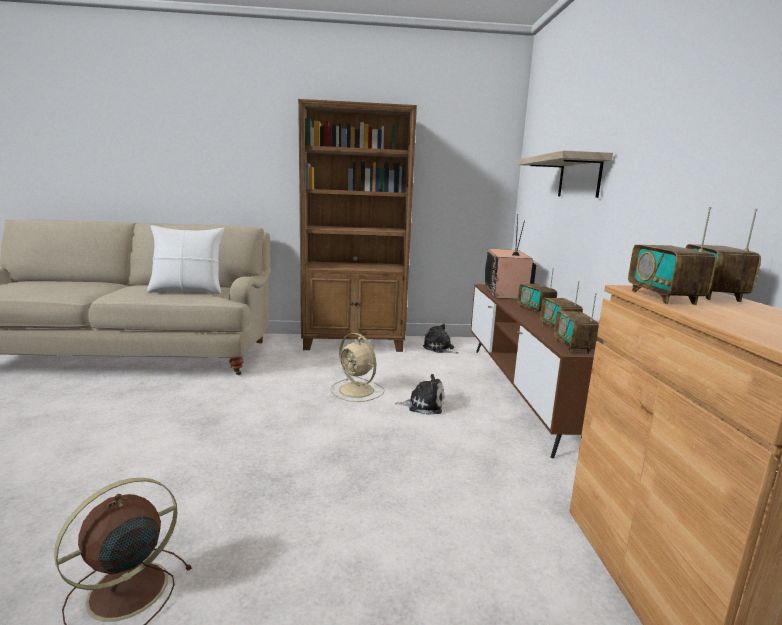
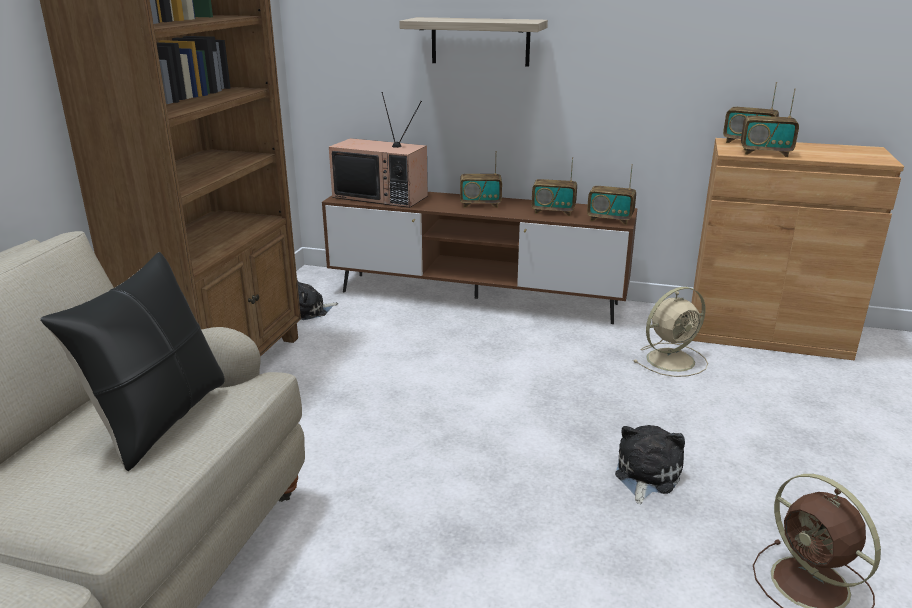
camera: 70 degrees left, 10 degrees up
white pillow [147,225,224,294] -> black pillow [40,252,225,471]
beige fan [331,333,385,402] -> beige fan moved to [633,287,708,377]
plush toy [395,374,444,415] -> plush toy moved to [615,425,685,504]

